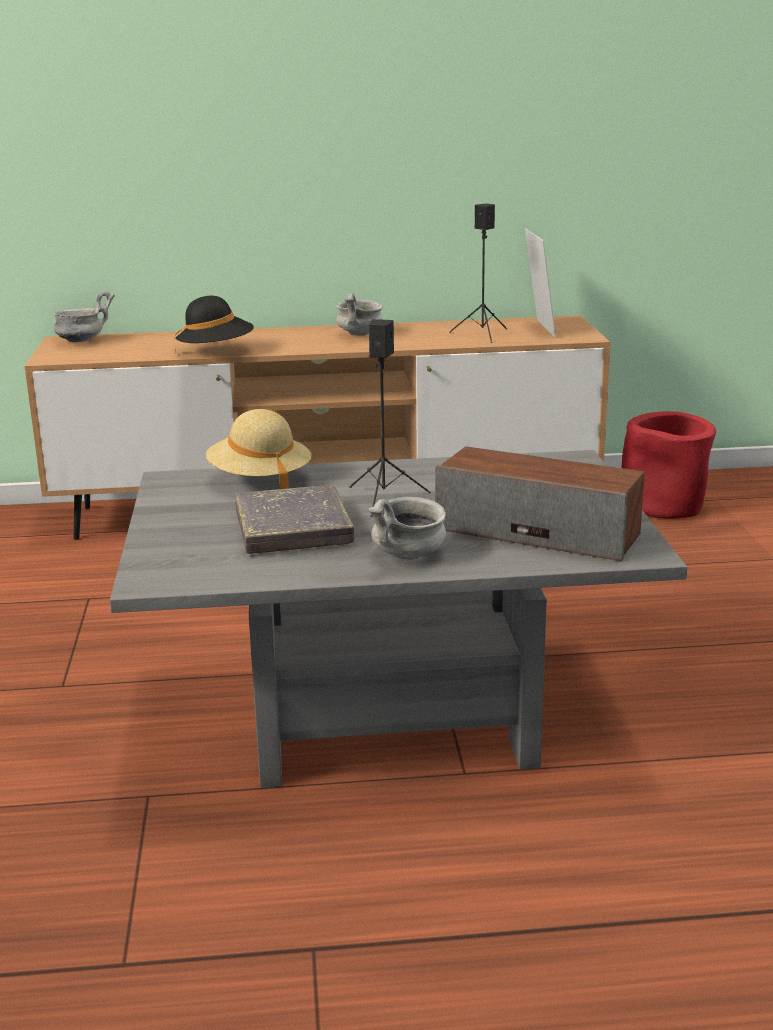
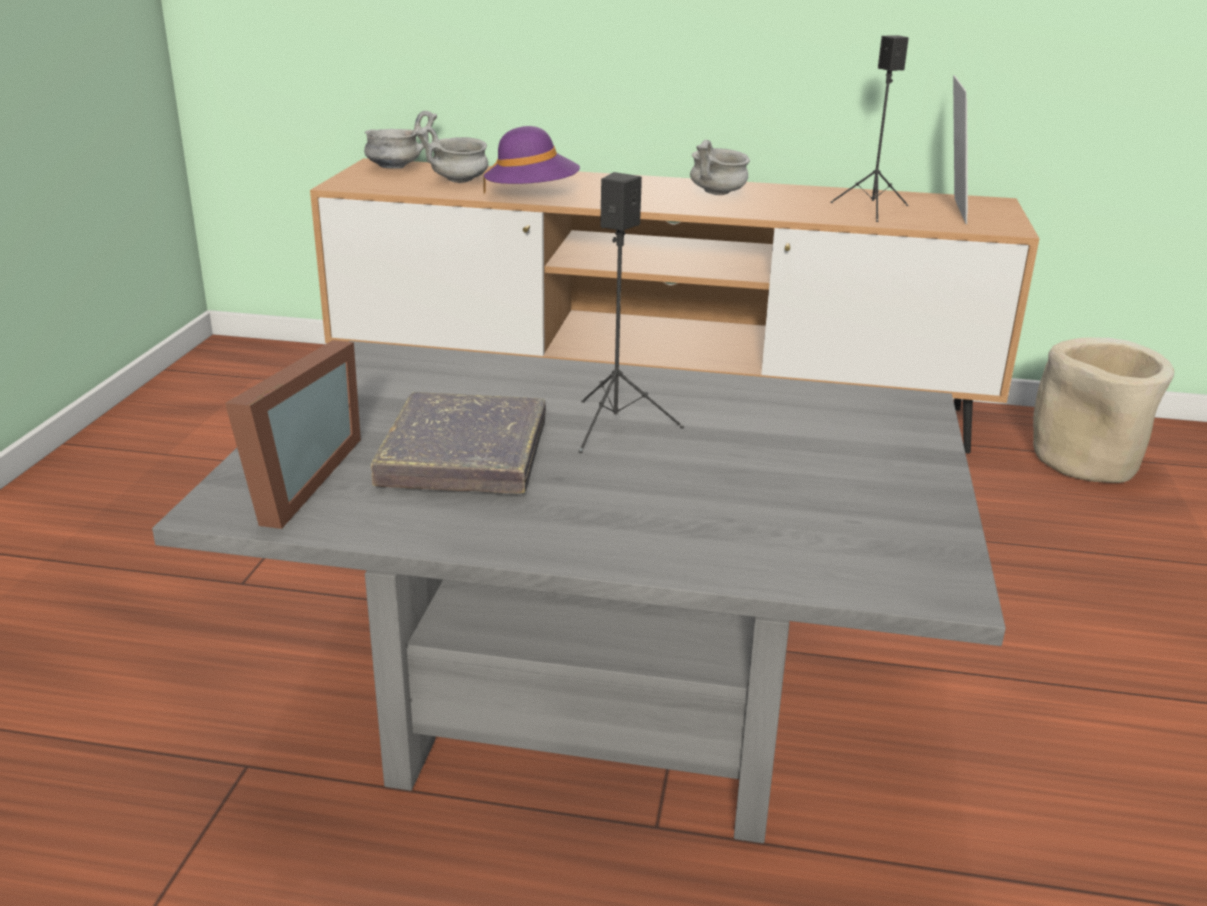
camera: 15 degrees right, 5 degrees up
black hat [174,296,254,354] -> purple hat [483,126,580,194]
beige hat [206,409,312,489] -> none
grey bowl [369,497,446,560] -> grey bowl moved to [415,126,488,183]
speaker [435,446,645,561] -> none
red planter [622,411,716,519] -> beige planter [1033,337,1174,483]
none -> picture frame [225,340,361,529]

